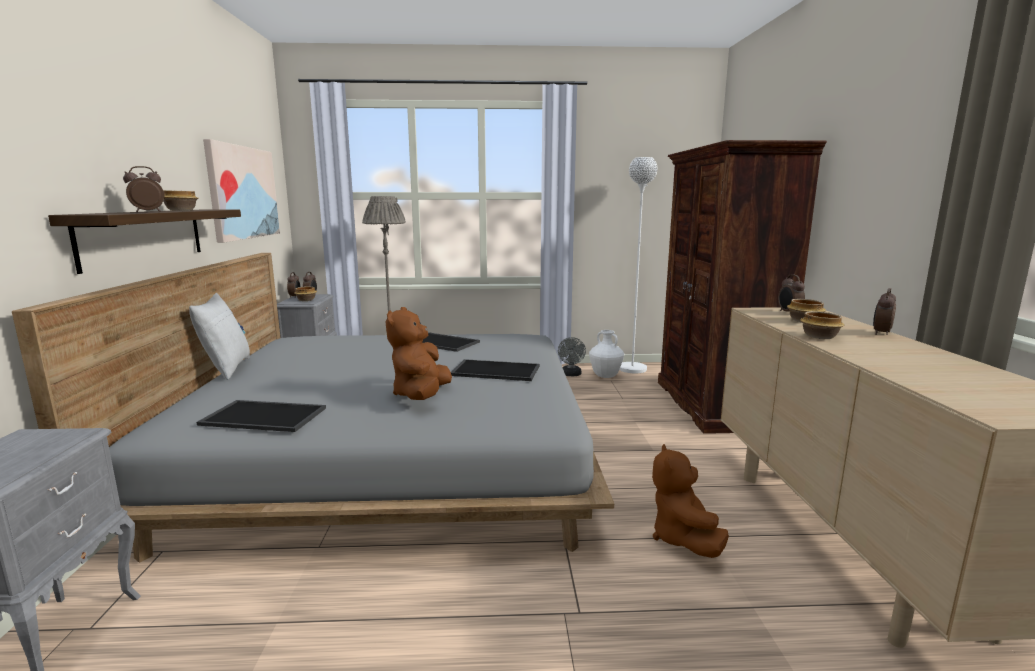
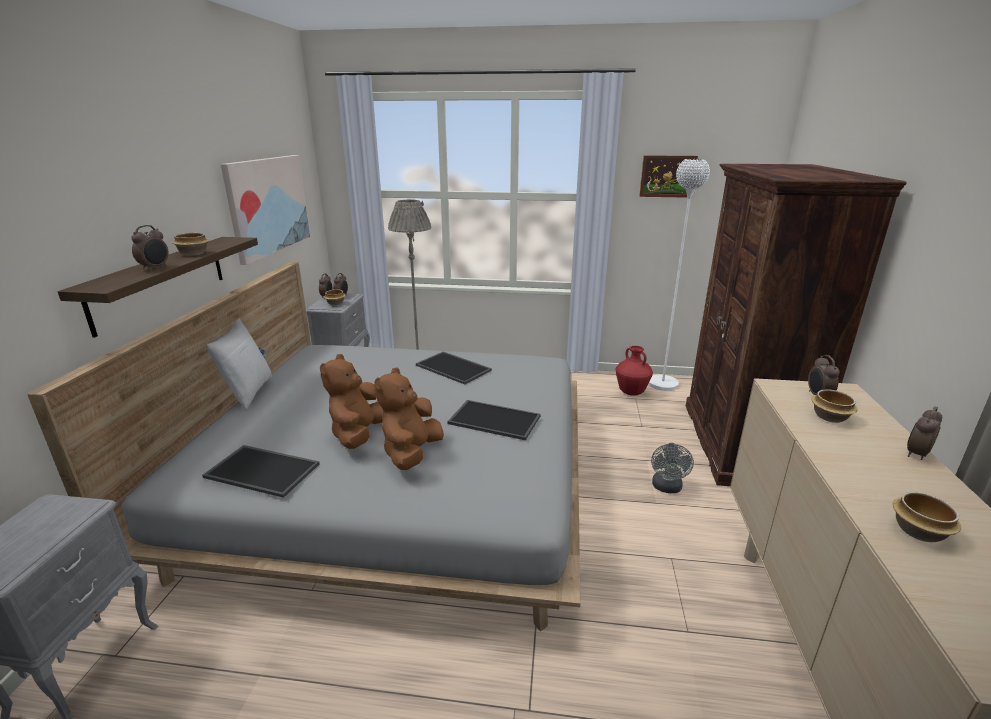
camera: 10 degrees right, 10 degrees up
alarm clock [123,166,164,212] -> alarm clock turned 135 degrees clockwise [131,225,168,271]
grey fan [558,337,586,376] -> grey fan moved to [651,443,694,493]
white vase [589,330,624,378] -> red vase [615,346,653,396]
brown plush toy [652,444,729,558] -> brown plush toy moved to [320,354,383,449]
bowl [800,311,845,339] -> bowl moved to [893,492,961,542]
none -> picture [639,155,698,198]

